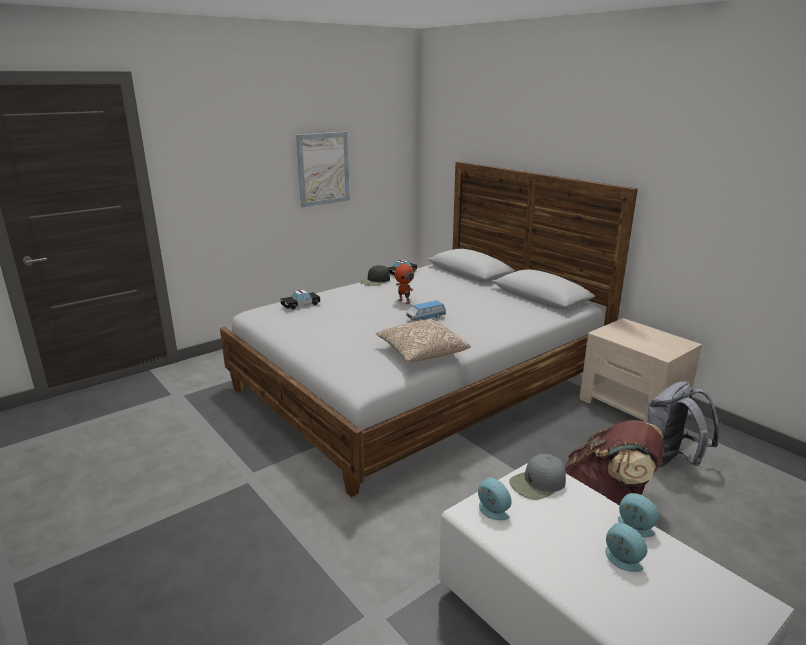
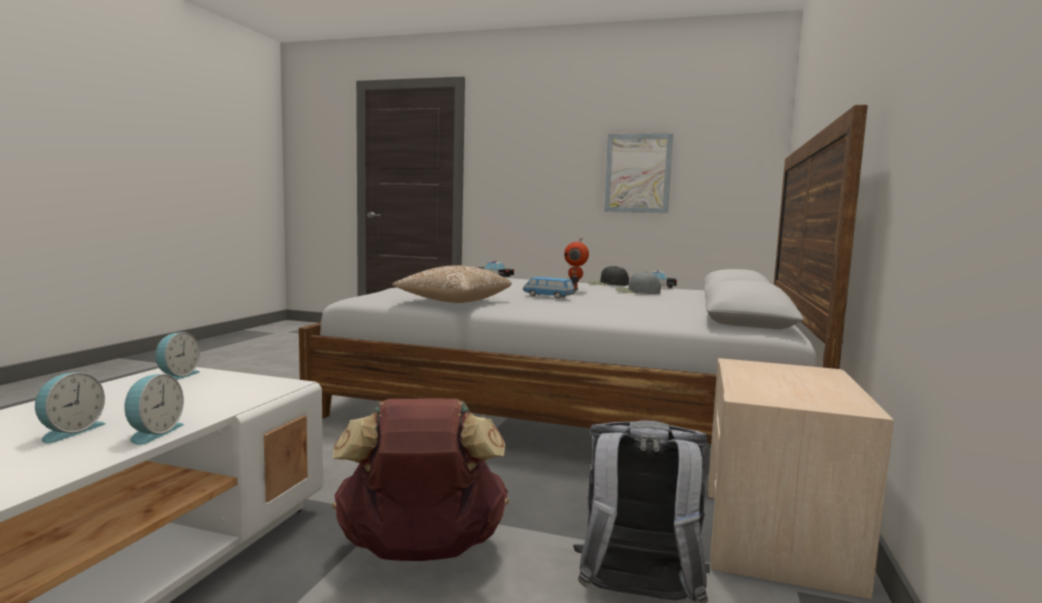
camera: 55 degrees right, 15 degrees down
grey cap [509,454,566,500] -> grey cap moved to [615,272,661,294]

